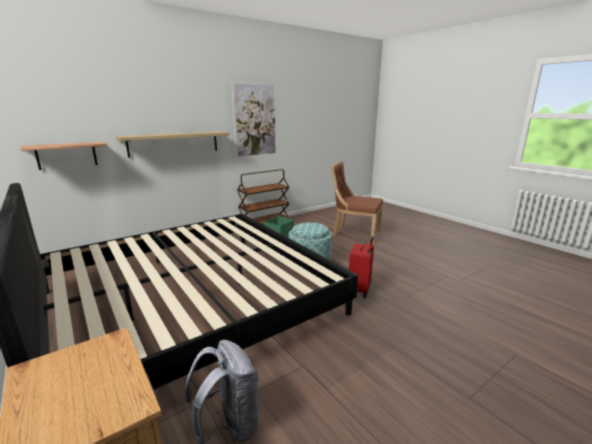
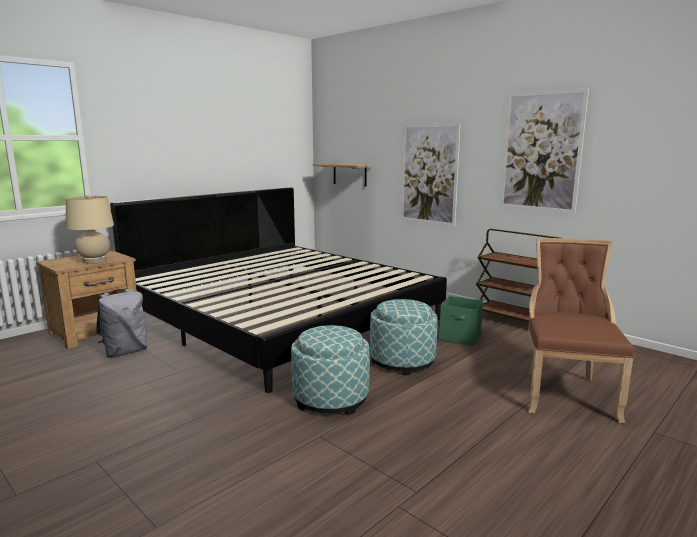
camera: 80 degrees right, 5 degrees down
shelf [116,131,229,158] -> picture [401,123,461,226]
red suitcase [349,236,374,298] -> ottoman [291,325,370,415]
none -> beige table lamp [66,195,114,264]

